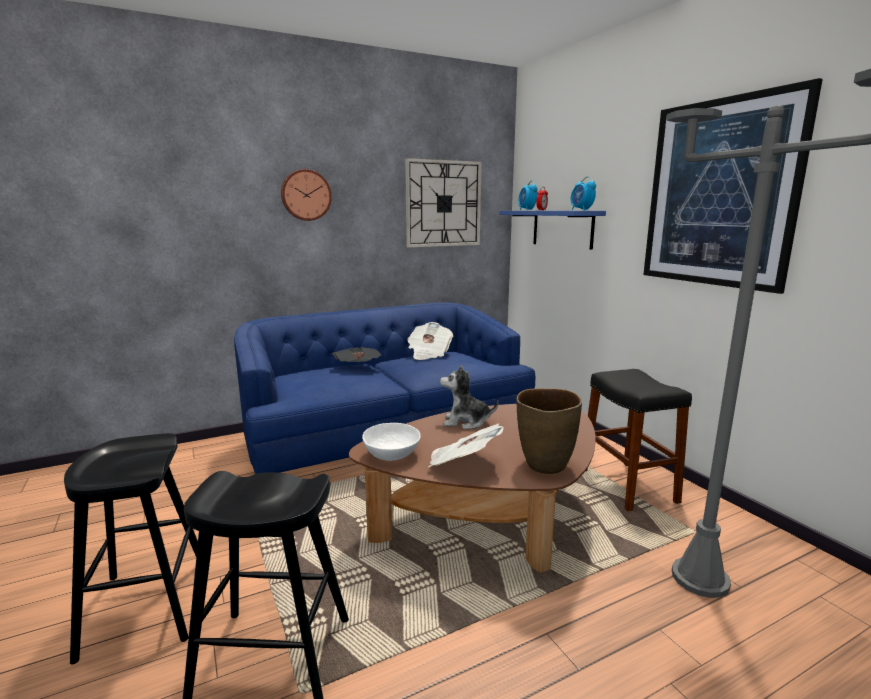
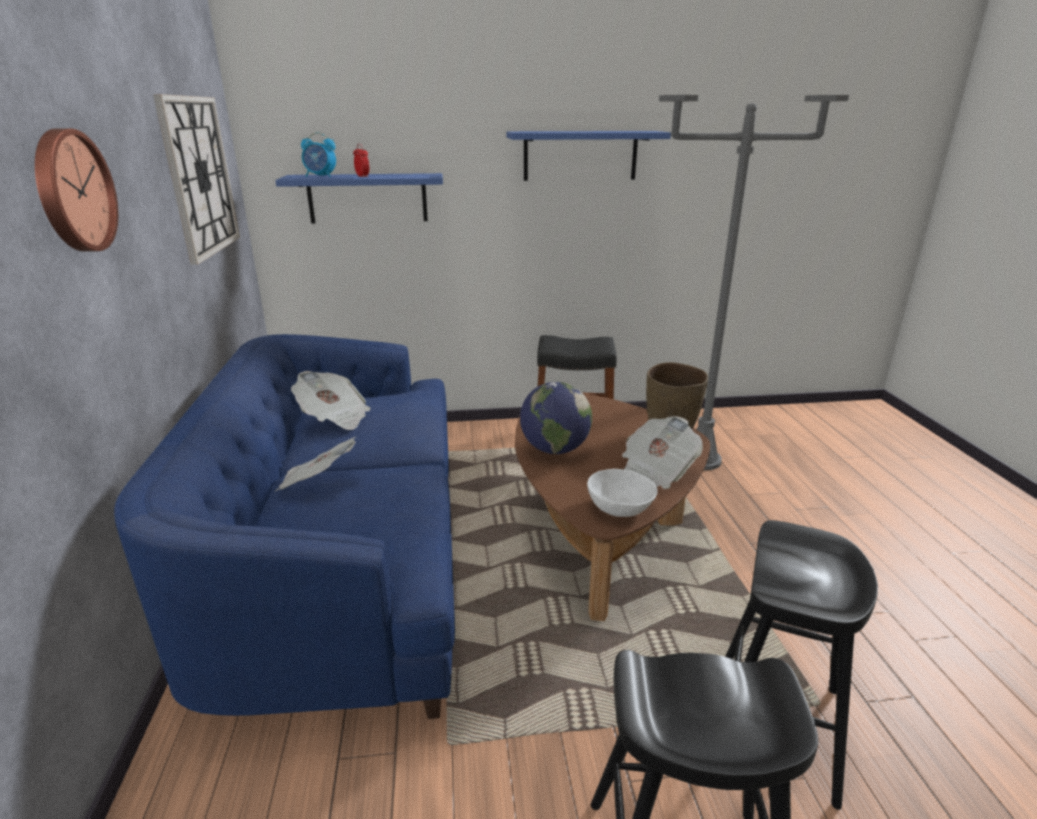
camera: 70 degrees left, 10 degrees up
plush toy [440,365,499,430] -> globe [520,382,592,454]
alarm clock [571,176,596,210] -> none
picture [643,78,823,294] -> blue shelf [507,131,671,181]

